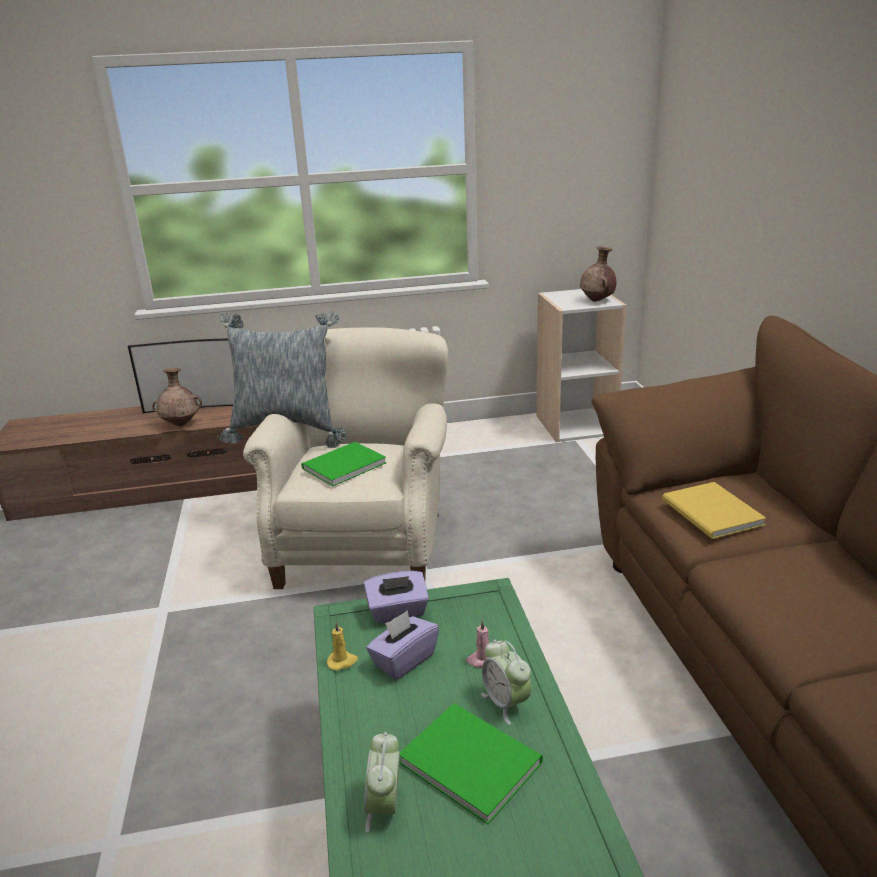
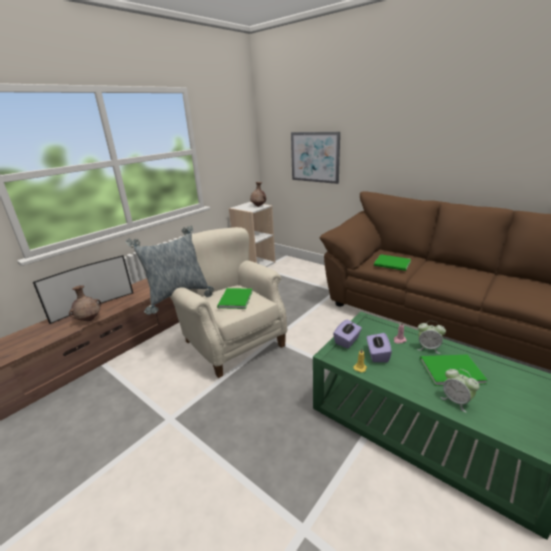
camera: 40 degrees left, 0 degrees up
yellow book [662,482,766,539] -> green book [374,254,411,271]
none -> picture [291,132,340,184]

